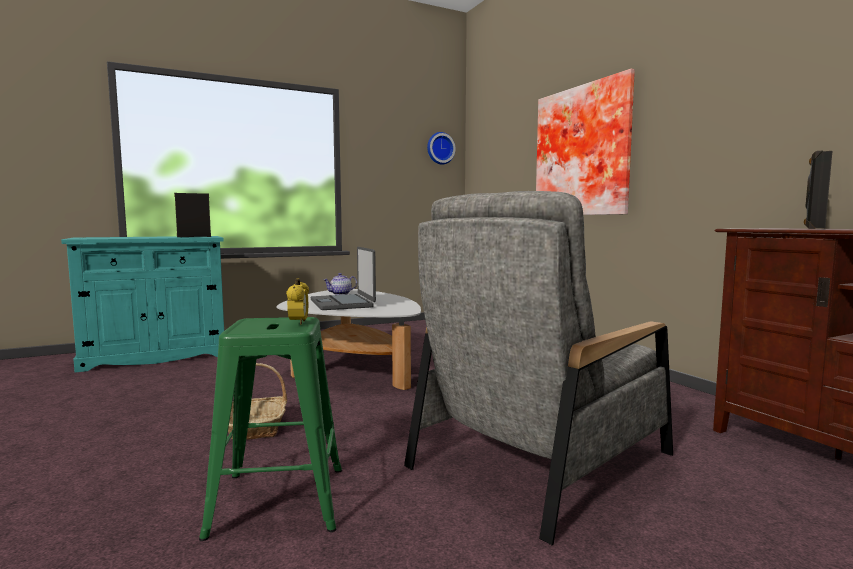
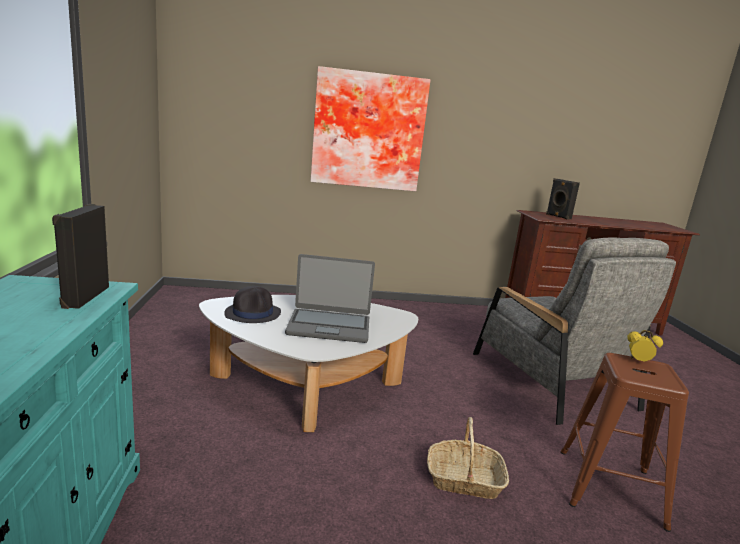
camera: 70 degrees left, 10 degrees up
green stool [199,317,342,541] -> brown stool [560,353,689,532]
teapot [323,273,357,295] -> black hat [224,286,281,323]
wall clock [427,132,455,165] -> none

